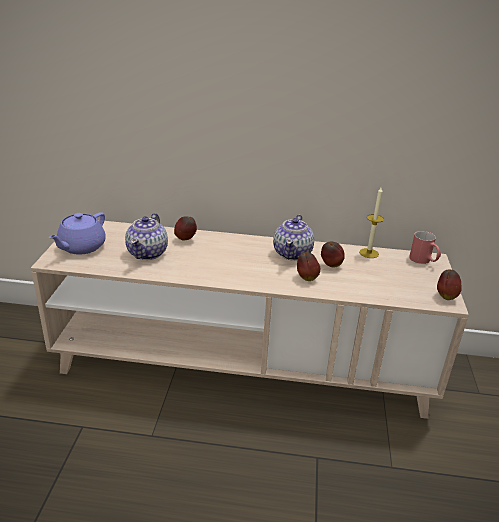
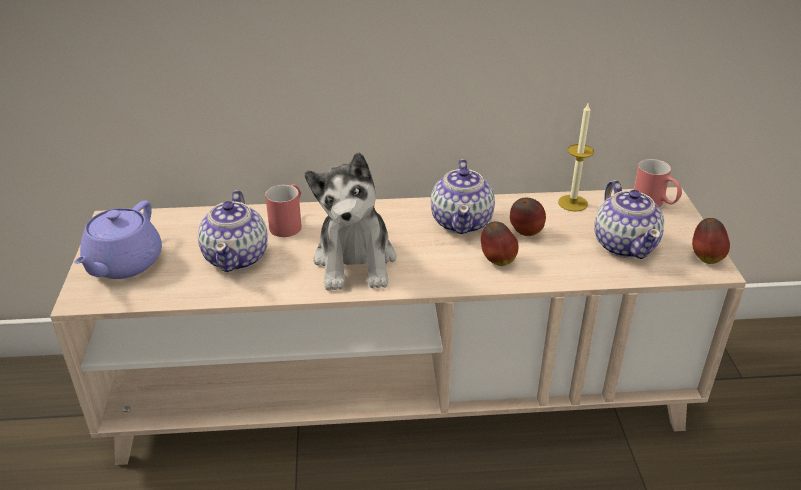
camera: 10 degrees left, 5 degrees up
apple [174,216,197,240] -> red mug [265,184,302,237]
none -> plush toy [305,152,396,291]
none -> teapot [594,180,664,259]

